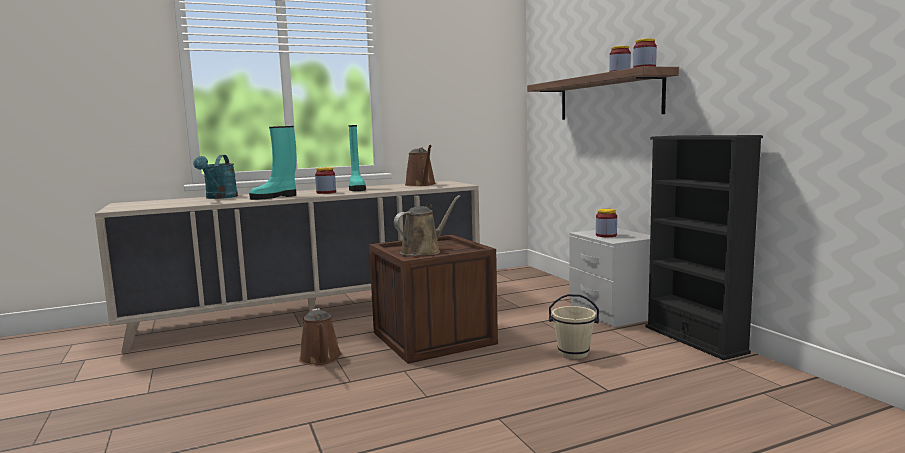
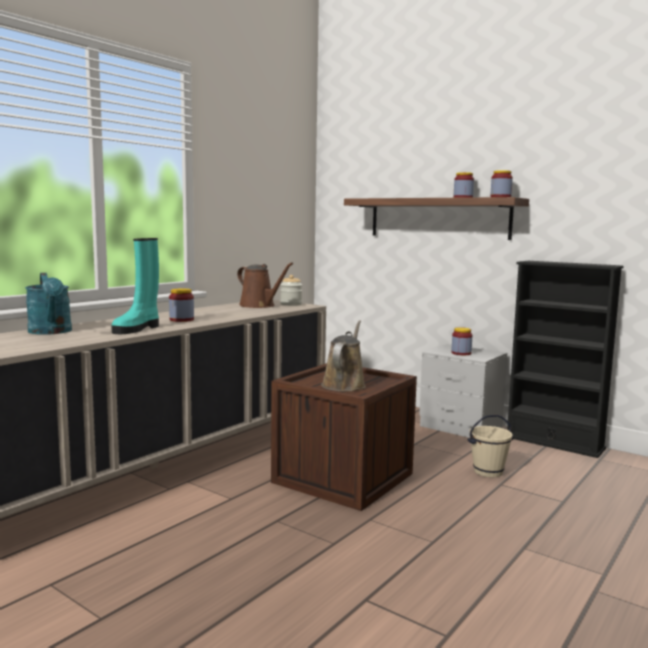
camera: 30 degrees left, 0 degrees up
brown watering can [299,308,342,365] -> none
turquoise boot [349,125,366,191] -> none
none -> jar [280,275,302,306]

